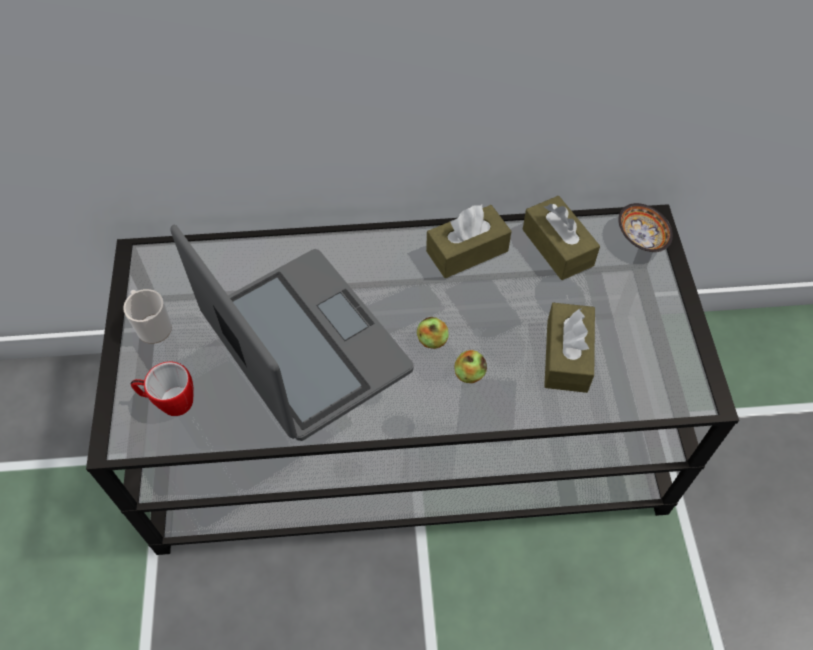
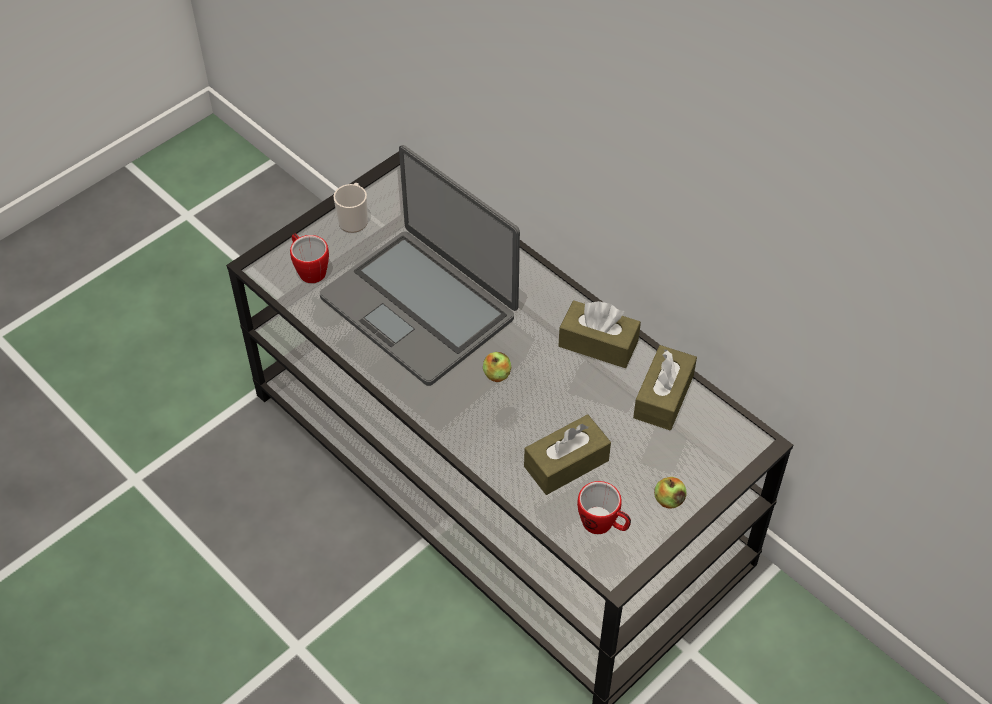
camera: 50 degrees right, 5 degrees down
laptop [170,224,414,441] -> laptop turned 120 degrees clockwise [320,145,520,386]
apple [454,350,487,383] -> apple moved to [654,477,686,509]
bowl [618,203,673,252] -> none
none -> mug [577,481,631,534]

